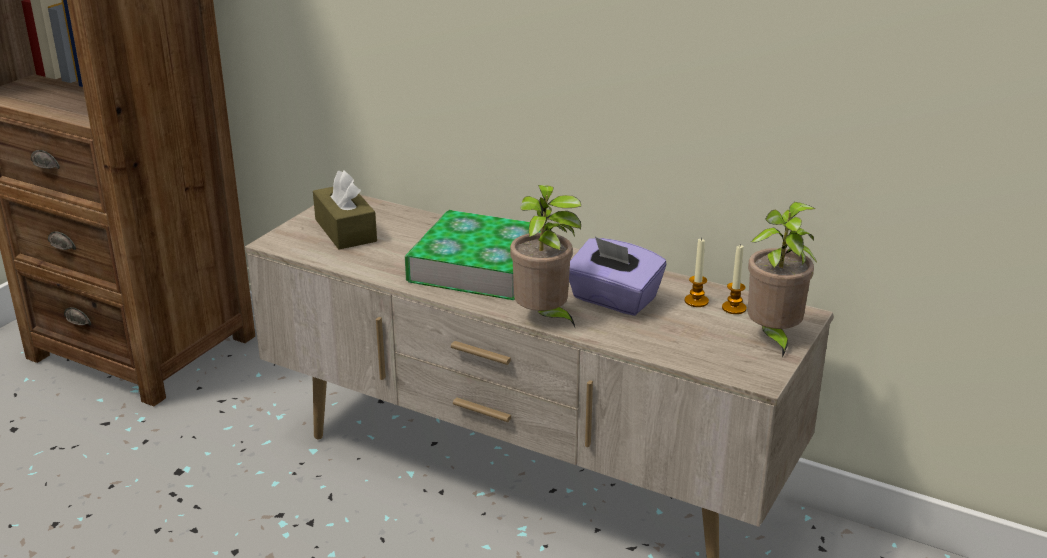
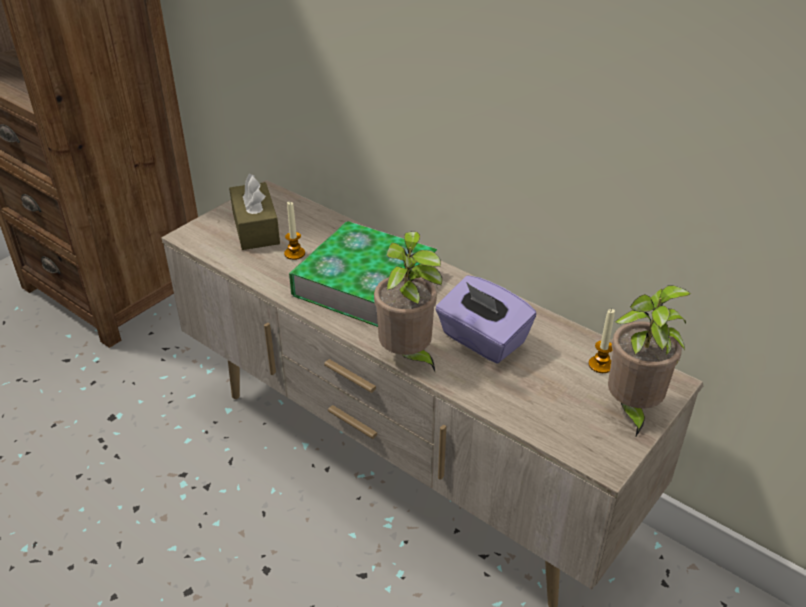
camera: 10 degrees right, 10 degrees up
candle [684,238,709,307] -> candle moved to [284,201,305,260]

